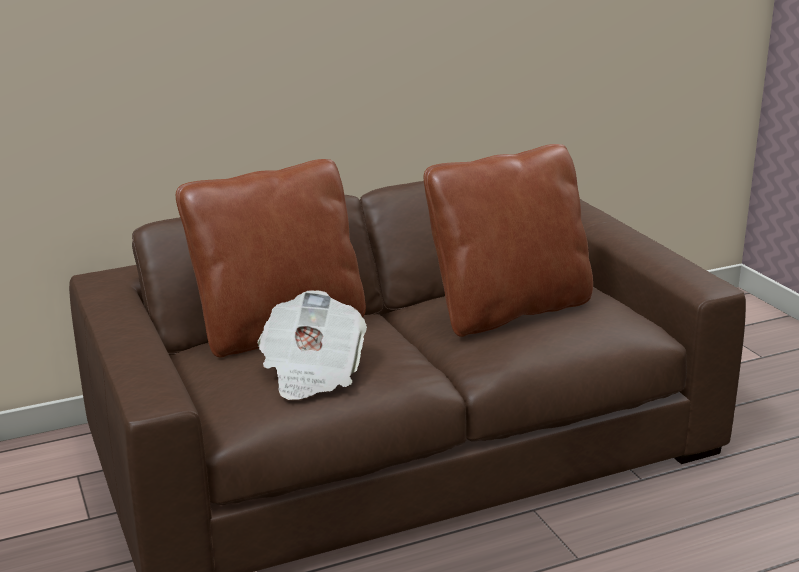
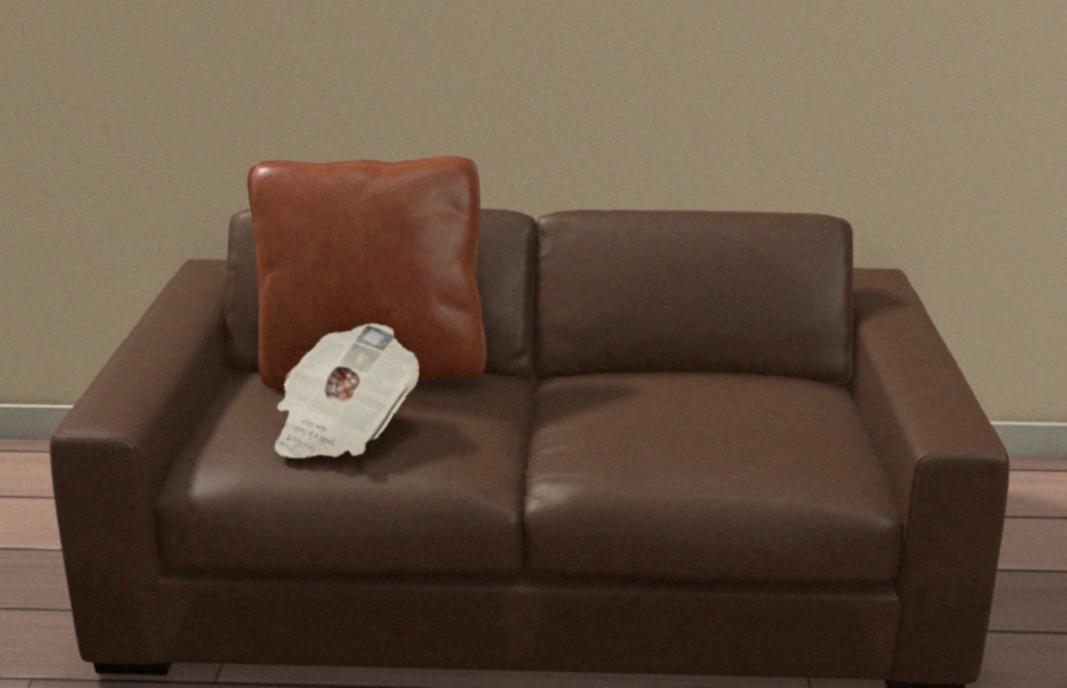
camera: 25 degrees right, 0 degrees up
brown pillow [424,144,593,337] -> none

